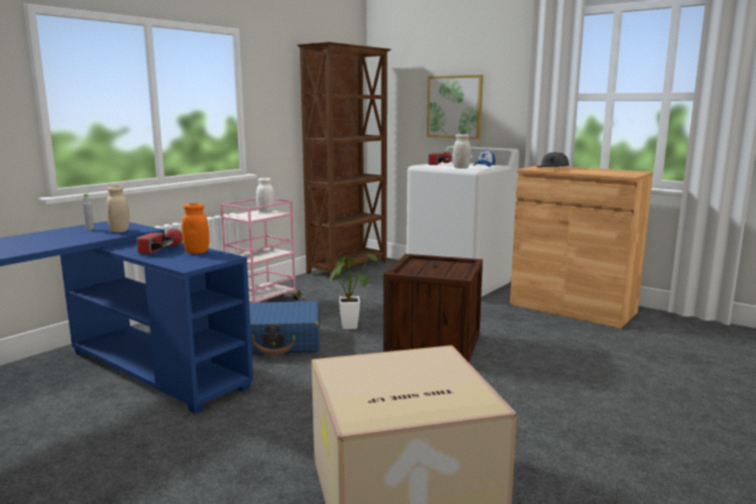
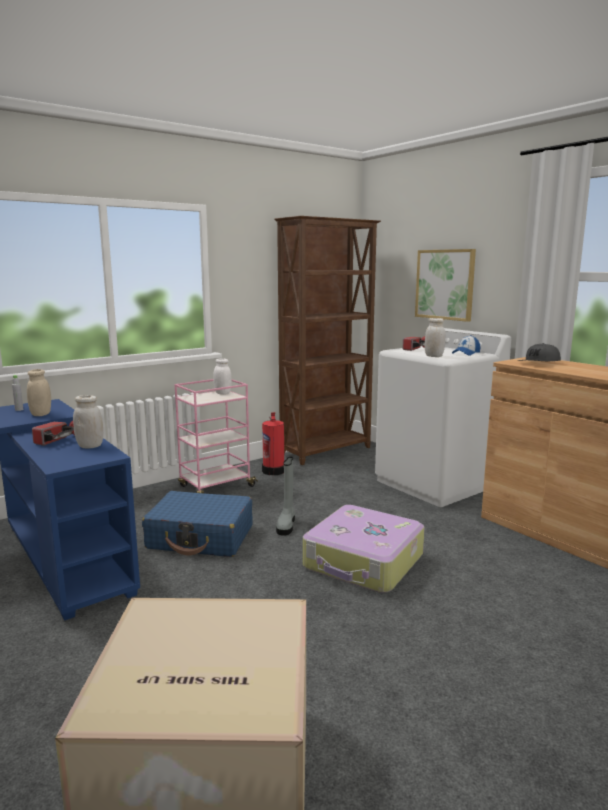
camera: 15 degrees right, 0 degrees up
orange jar [181,203,210,254] -> white jar [73,395,103,449]
potted plant [330,251,378,329] -> grey boot [276,457,295,536]
crate [383,254,483,362] -> suitcase [303,505,425,593]
none -> fire extinguisher [262,412,284,475]

